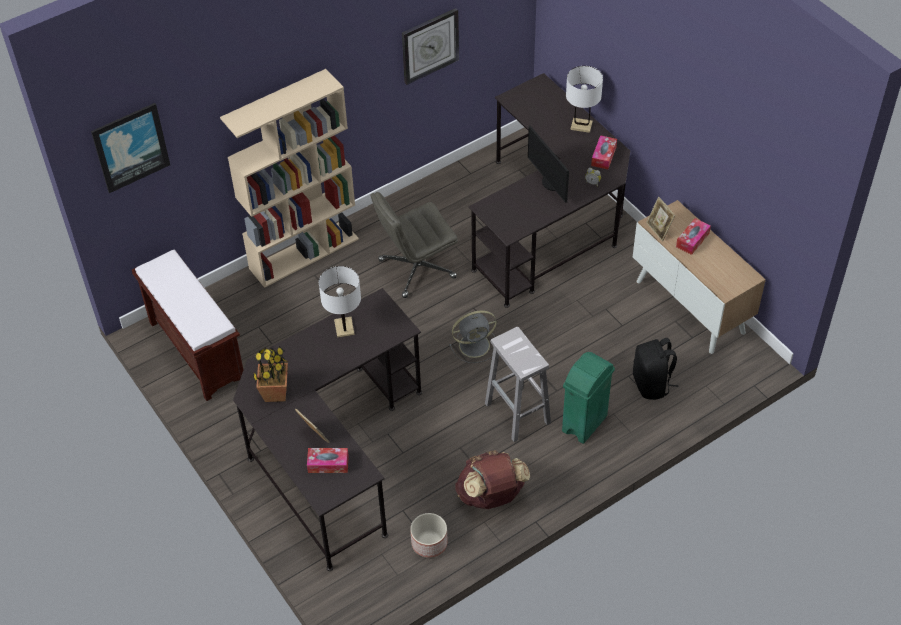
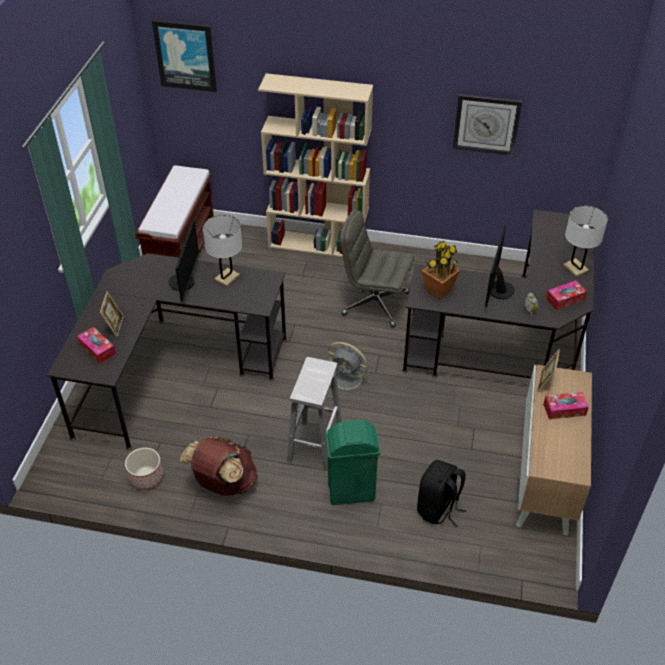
camera: 45 degrees right, 5 degrees down
potted plant [253,346,288,402] -> potted plant moved to [422,241,460,300]
none -> monitor [168,220,199,302]

